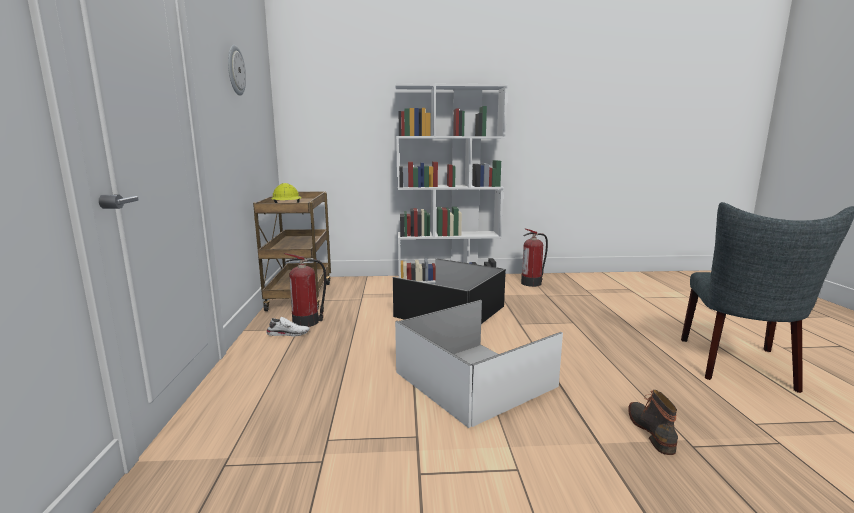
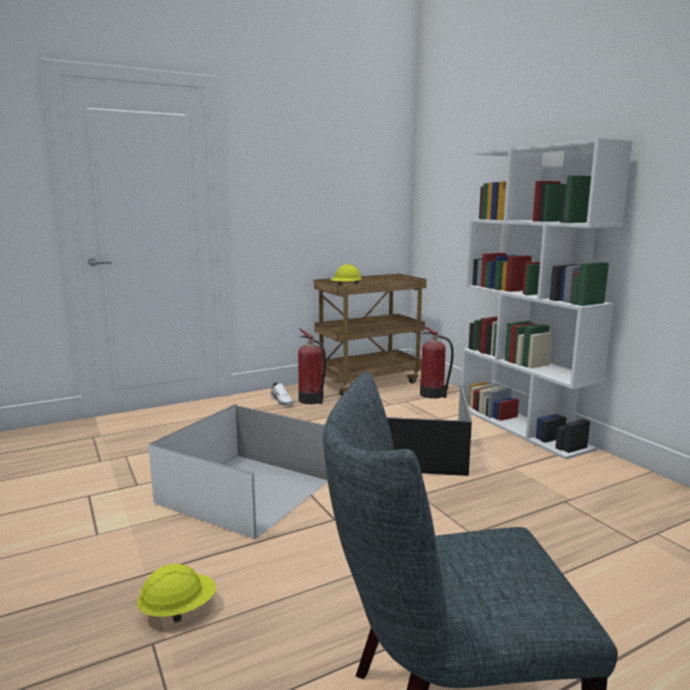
camera: 65 degrees right, 0 degrees up
wall clock [228,45,246,96] -> none
fire extinguisher [521,228,548,287] -> fire extinguisher moved to [420,325,454,399]
boot [628,390,678,455] -> yellow hard hat [137,564,216,623]

